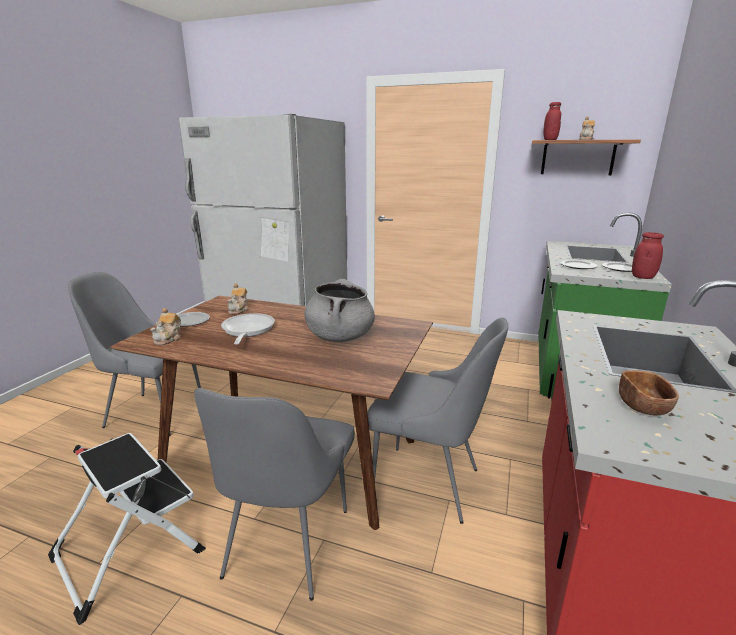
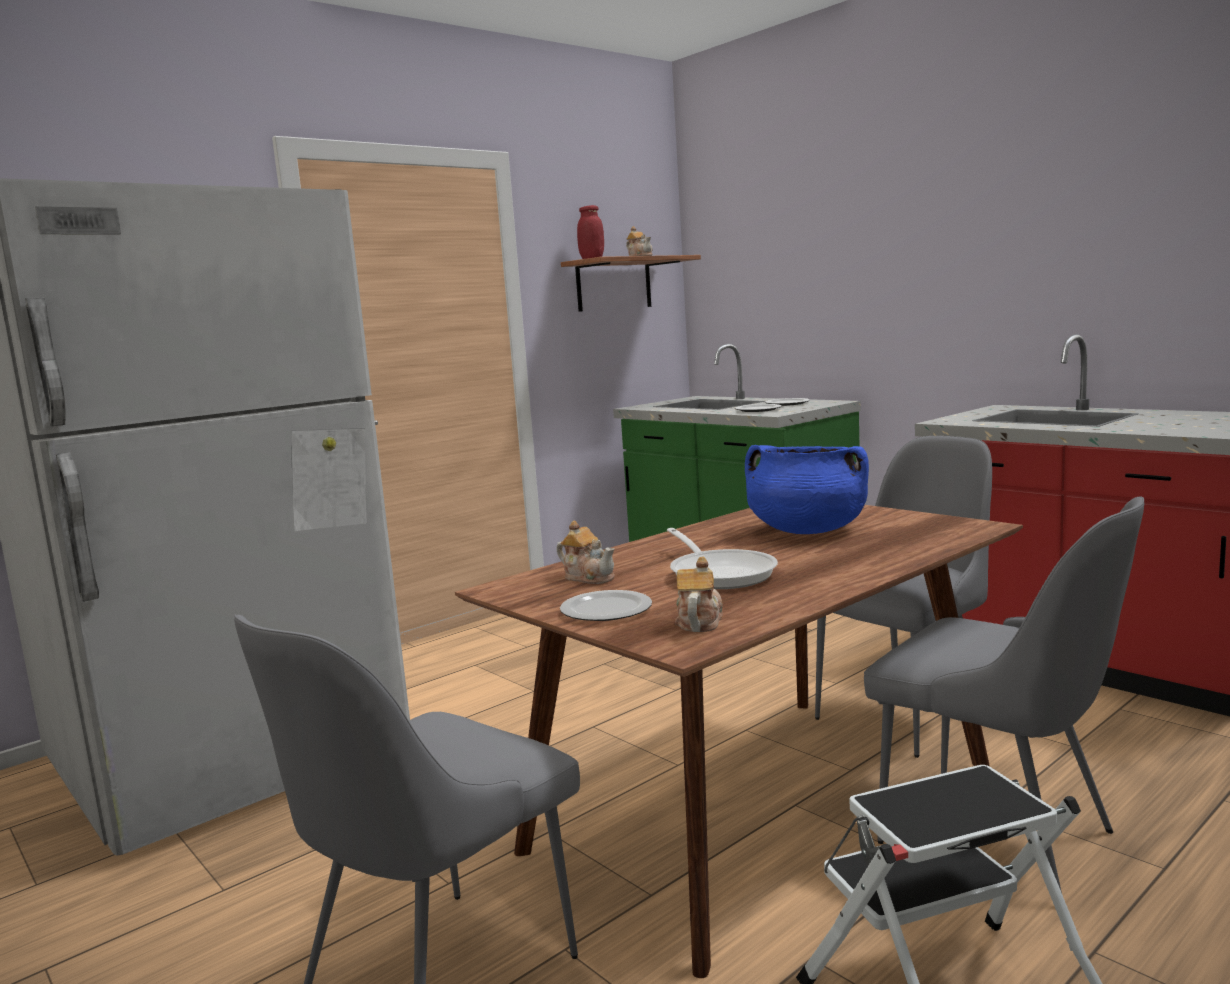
camera: 60 degrees left, 10 degrees down
teapot [150,308,181,345] -> teapot turned 120 degrees counterclockwise [675,557,723,632]
frying pan [221,313,275,344] -> frying pan turned 135 degrees counterclockwise [667,528,778,589]
grey cooking pot [304,279,375,342] -> blue cooking pot [745,445,869,534]
brown bowl [619,370,679,415] -> none
red jar [632,232,664,279] -> none

